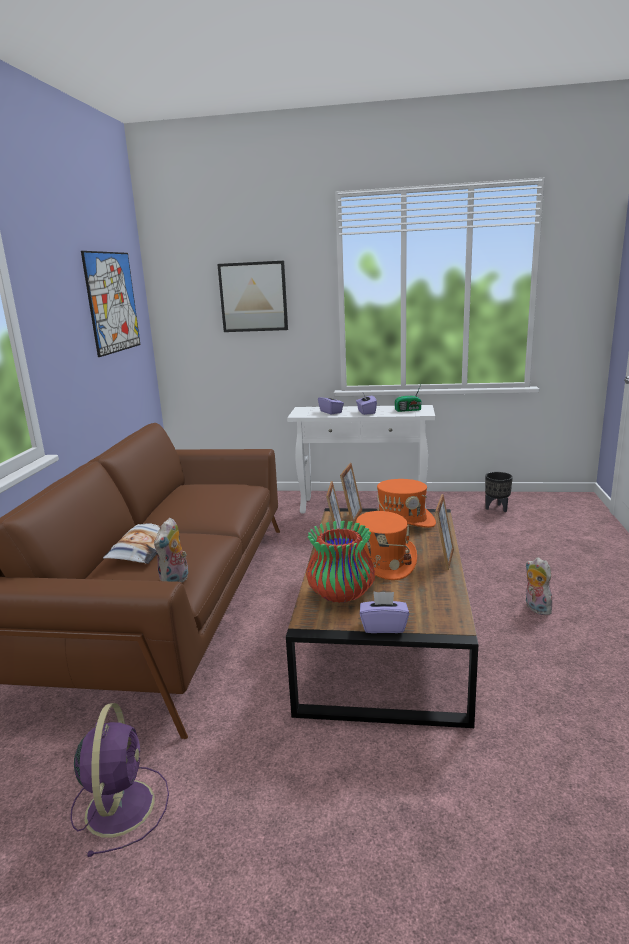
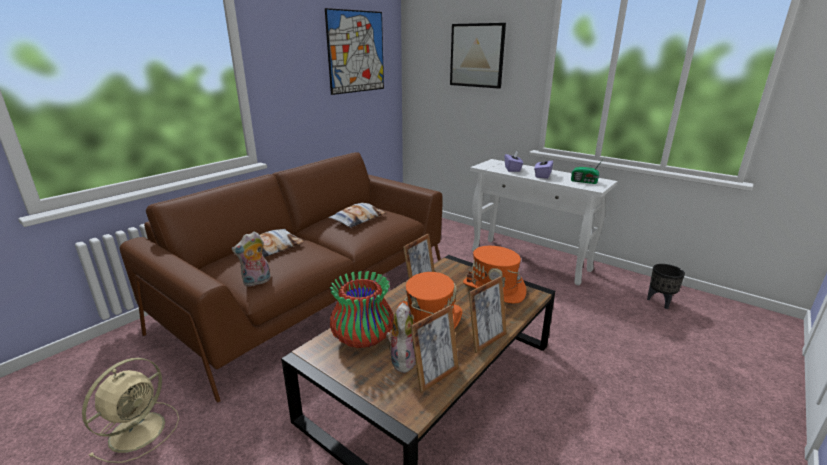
camera: 30 degrees right, 5 degrees up
purple fan [71,703,169,857] -> beige fan [82,358,179,463]
picture frame [340,463,362,525] -> picture frame moved to [411,305,459,393]
purple tissue box [360,591,409,633] -> none
plush toy [526,557,555,615] -> plush toy moved to [386,302,416,373]
none -> pillow [328,203,386,228]

